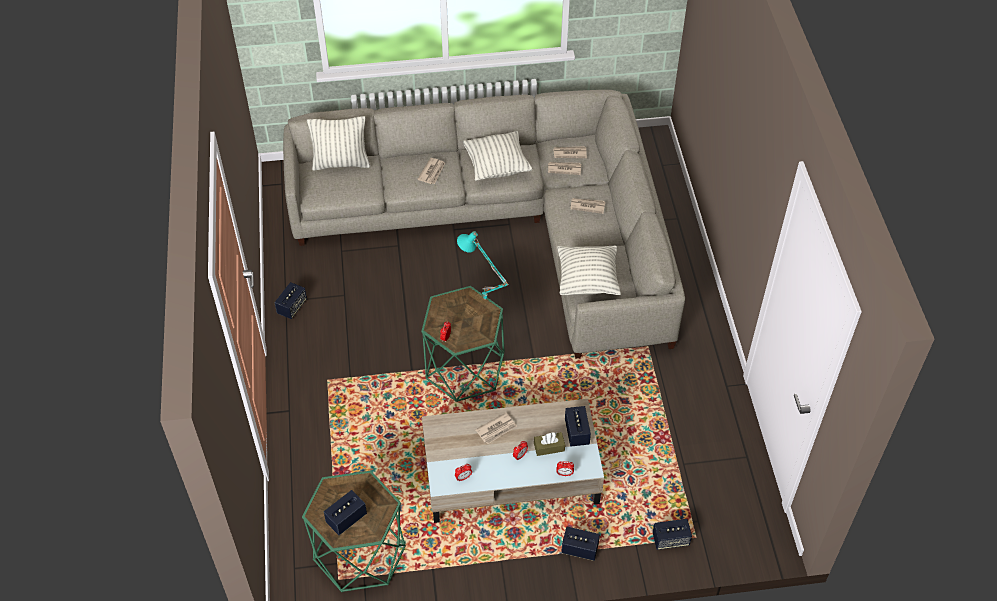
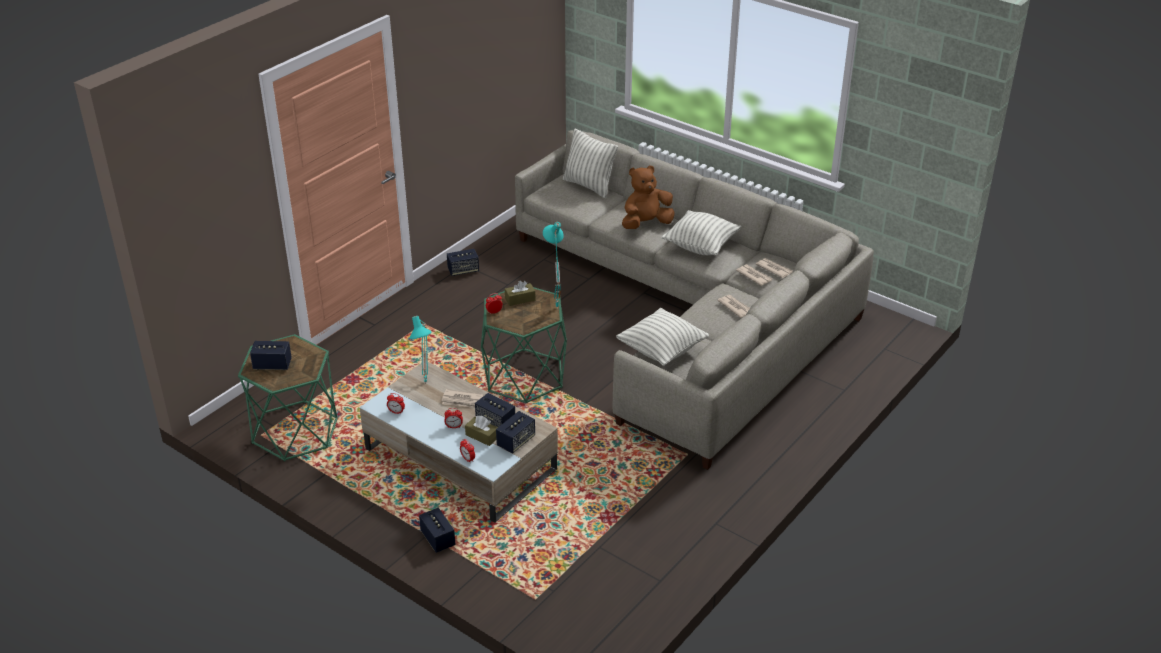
camera: 45 degrees right, 15 degrees down
newspaper [417,158,445,184] -> brown plush toy [622,165,675,229]
speaker [652,519,692,550] -> speaker moved to [475,393,515,427]
none -> turquoise table lamp [409,316,432,384]
none -> brown tissue box [505,281,536,306]

